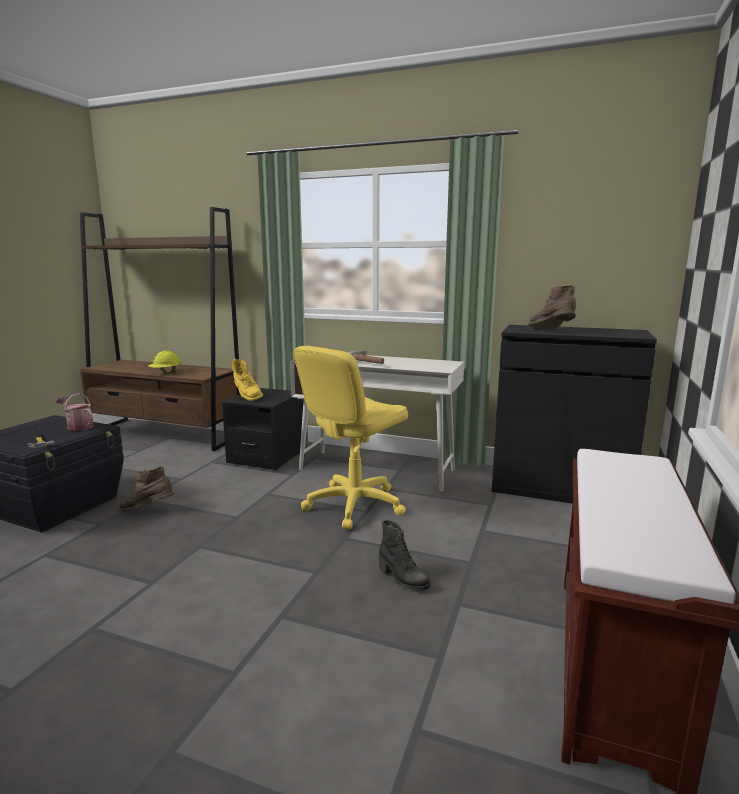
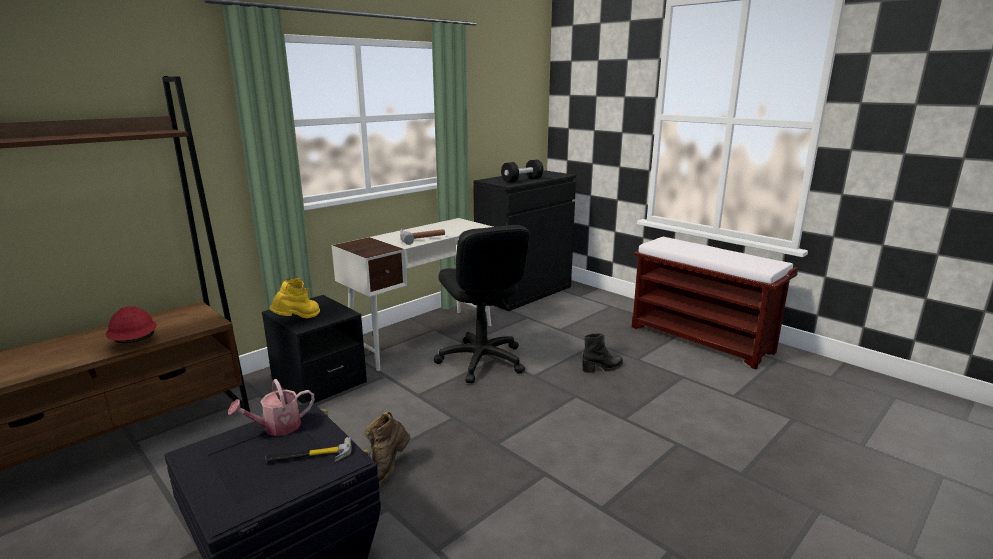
camera: 65 degrees left, 5 degrees up
yellow hard hat [148,350,181,373] -> red hard hat [106,306,157,343]
yellow boot [231,359,263,401] -> yellow boot turned 45 degrees counterclockwise [269,277,320,318]
yellow office chair [293,346,408,530] -> black office chair [434,225,530,383]
brown boot [528,285,576,329] -> black dumbbell [501,160,544,182]

